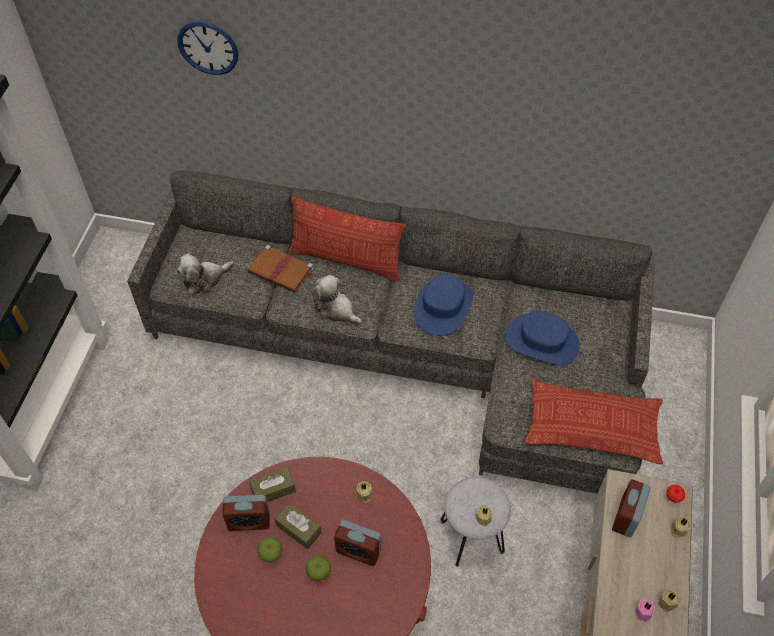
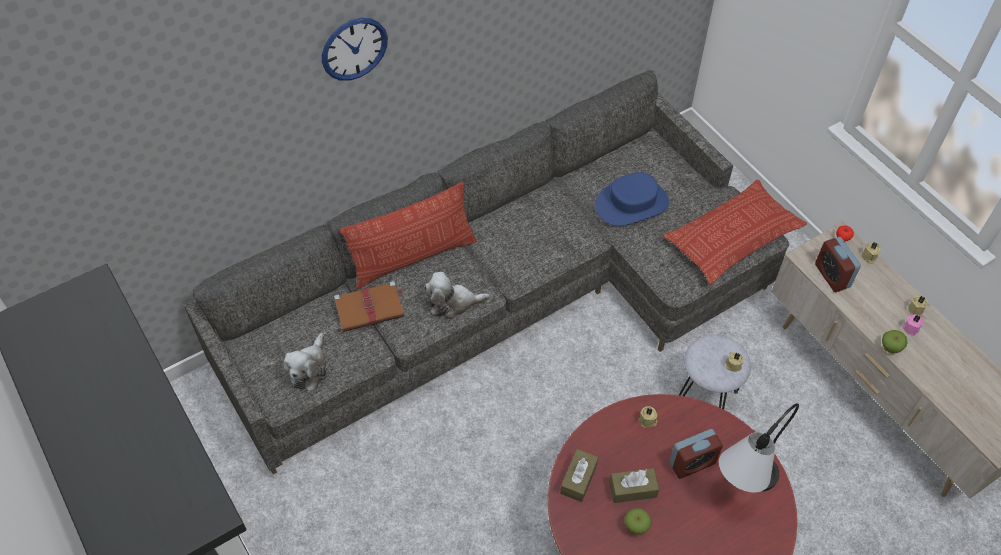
camera: 45 degrees left, 0 degrees up
wall clock [177,22,238,75] -> wall clock moved to [322,18,388,81]
alarm clock [222,495,270,531] -> none
apple [306,556,331,581] -> apple moved to [882,330,908,354]
blue hat [414,274,473,336] -> none
none -> table lamp [719,403,799,493]

